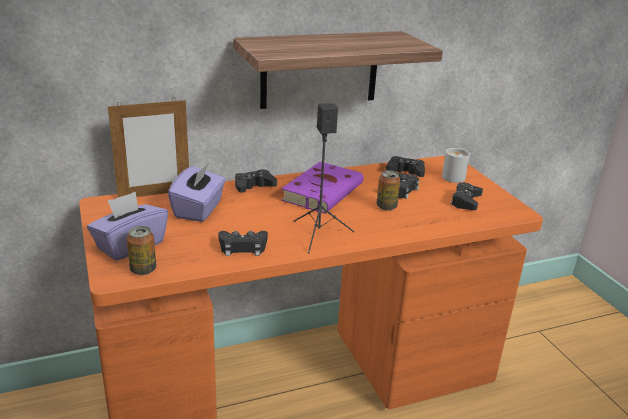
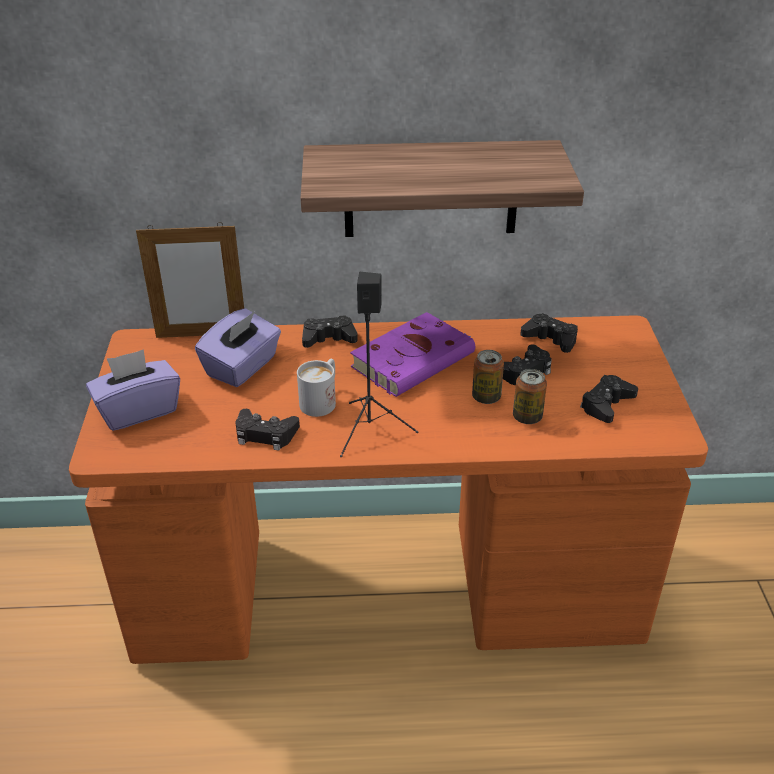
camera: 20 degrees right, 10 degrees up
can [127,226,156,275] -> can moved to [513,369,547,424]
white mug [442,148,470,183] -> white mug moved to [297,359,336,417]

